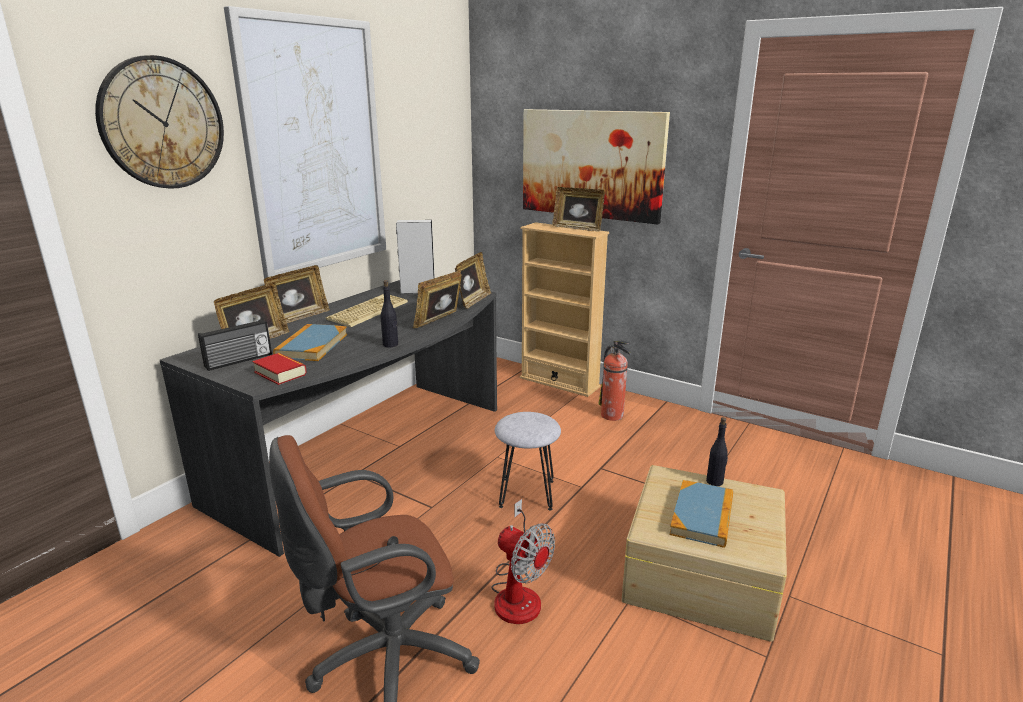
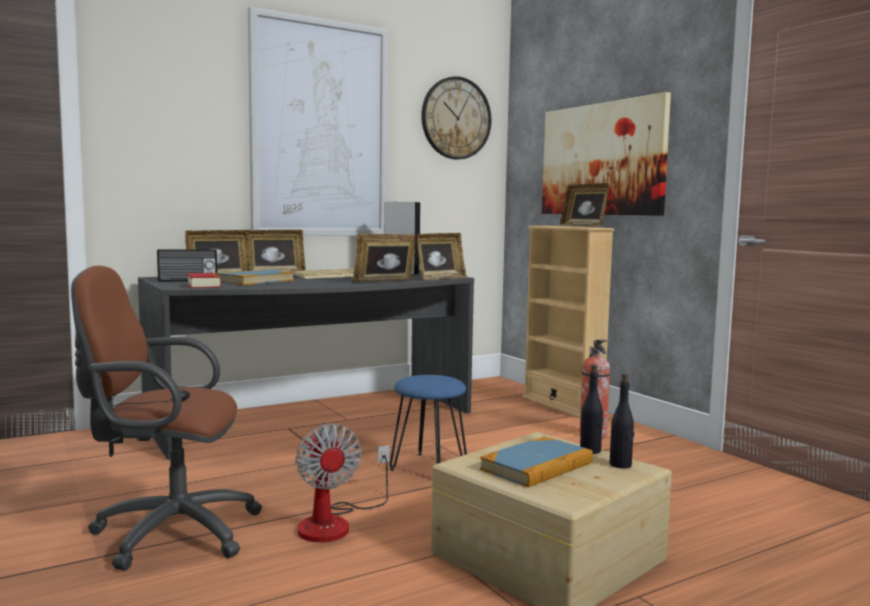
camera: 25 degrees right, 15 degrees down
wall clock [95,55,224,189] -> wall clock moved to [421,76,491,159]
black bottle [381,280,398,348] -> black bottle moved to [610,373,634,468]
grey stool [495,412,561,511] -> blue stool [389,375,467,471]

